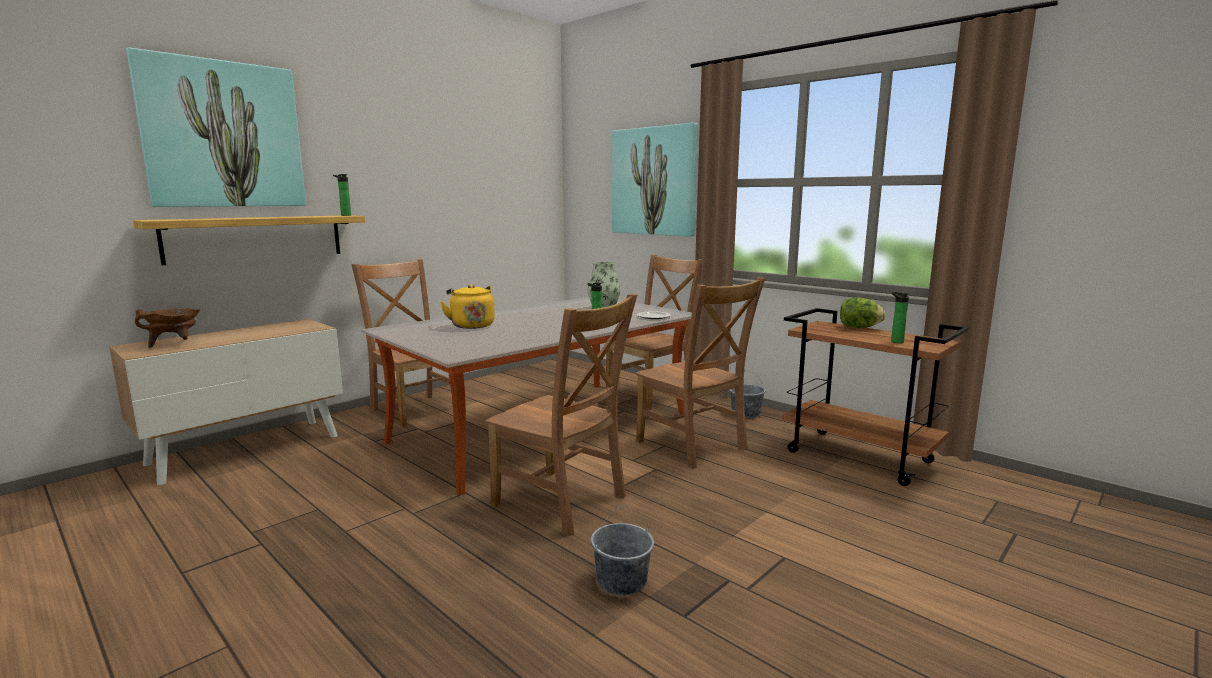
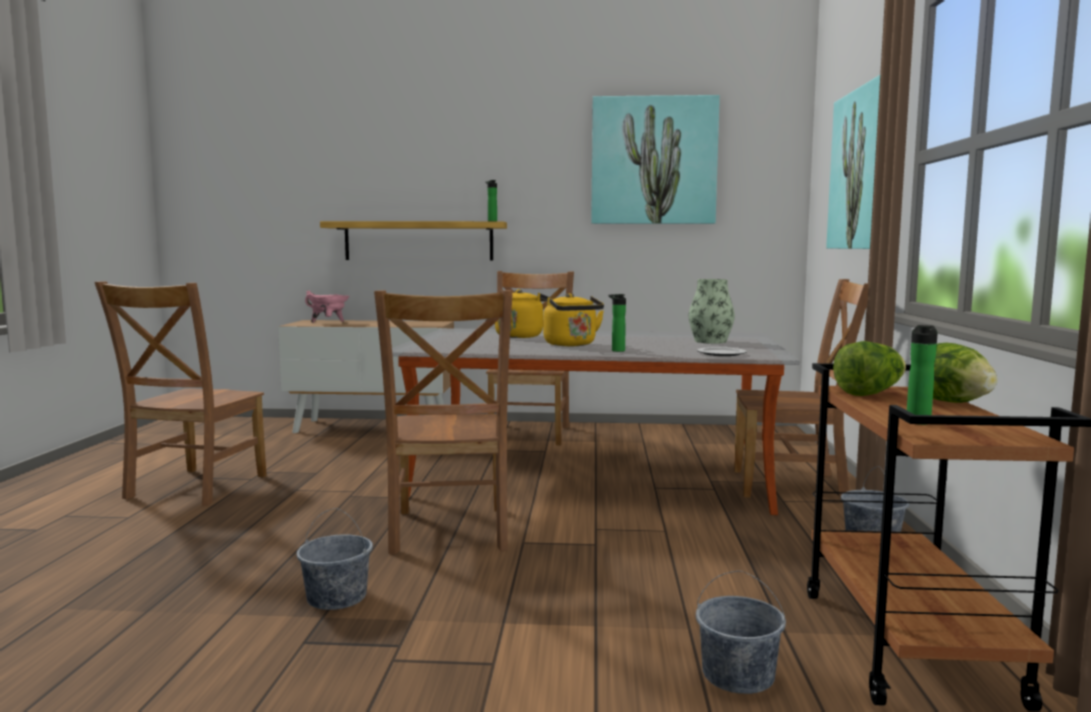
camera: 50 degrees right, 5 degrees down
picture [126,47,306,207] -> picture moved to [591,95,720,224]
brown cooking pot [135,308,200,348] -> pink cooking pot [305,291,350,323]
brown chair [635,278,765,469] -> brown chair moved to [95,281,267,506]
none -> yellow kettle [543,293,604,346]
none -> grey bucket [696,571,786,694]
none -> lettuce [833,341,906,396]

